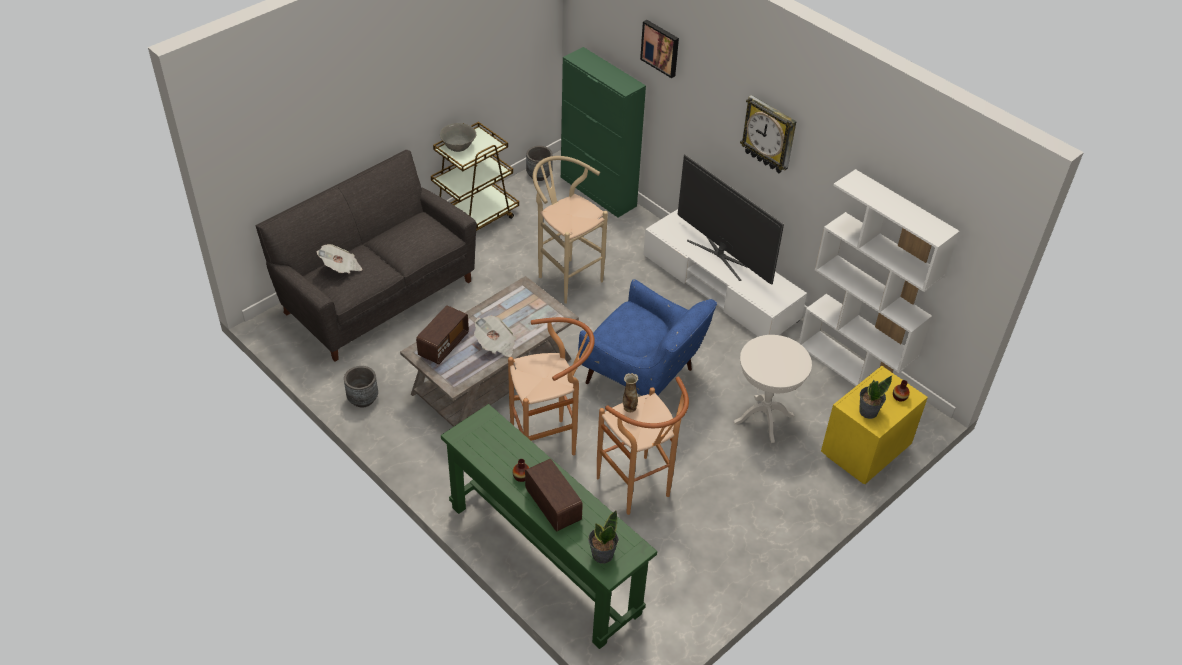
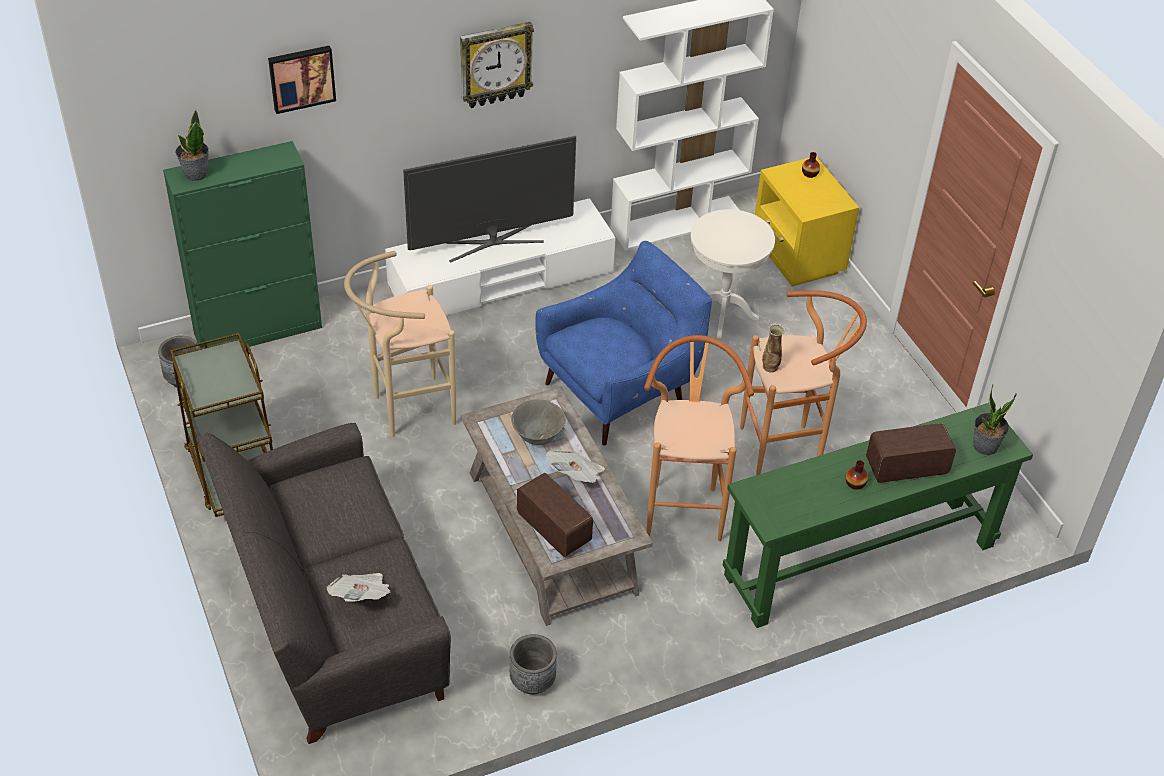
camera: 70 degrees left, 0 degrees up
grey bowl [440,123,476,152] -> grey bowl moved to [511,399,566,445]
potted plant [859,376,892,419] -> potted plant moved to [175,110,209,181]

